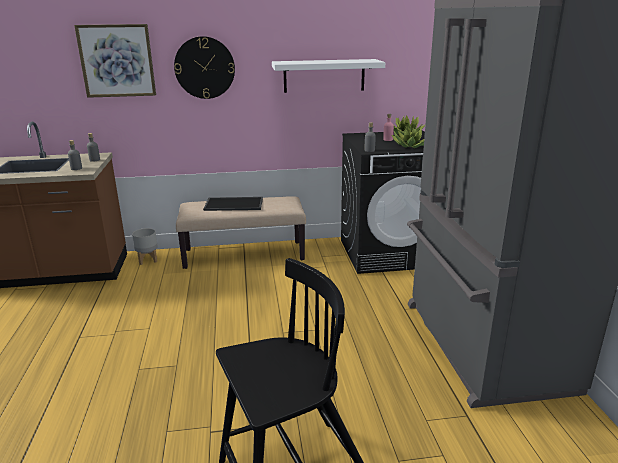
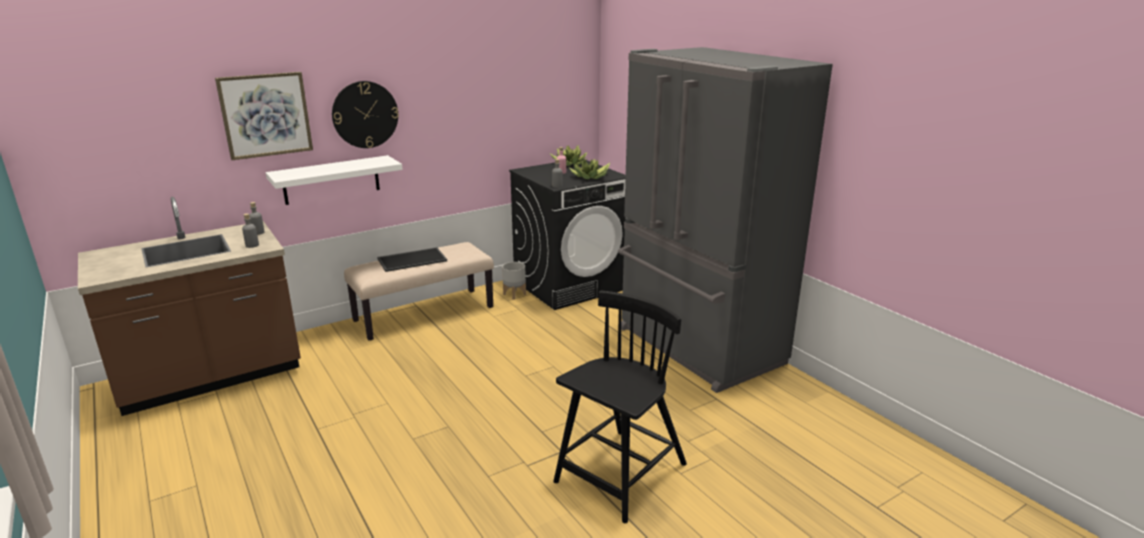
camera: 25 degrees left, 0 degrees up
grey planter [132,228,158,265] -> grey planter moved to [502,262,526,300]
white shelf [272,59,385,93] -> white shelf moved to [266,155,403,205]

